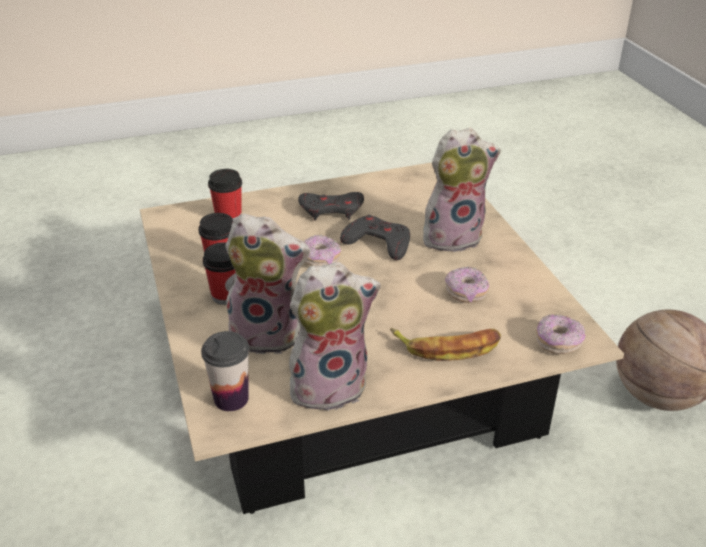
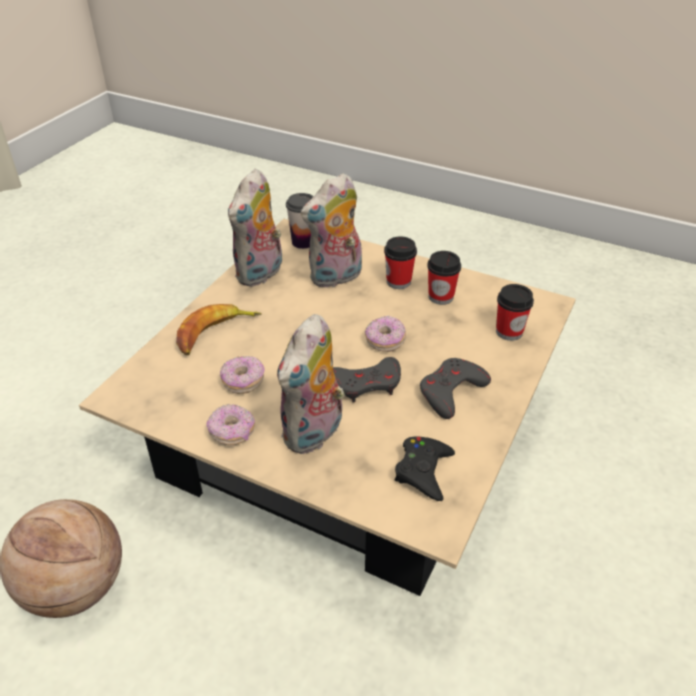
camera: 135 degrees right, 5 degrees up
donut [536,314,586,354] -> donut moved to [206,404,255,445]
none -> black game controller [395,437,455,501]

